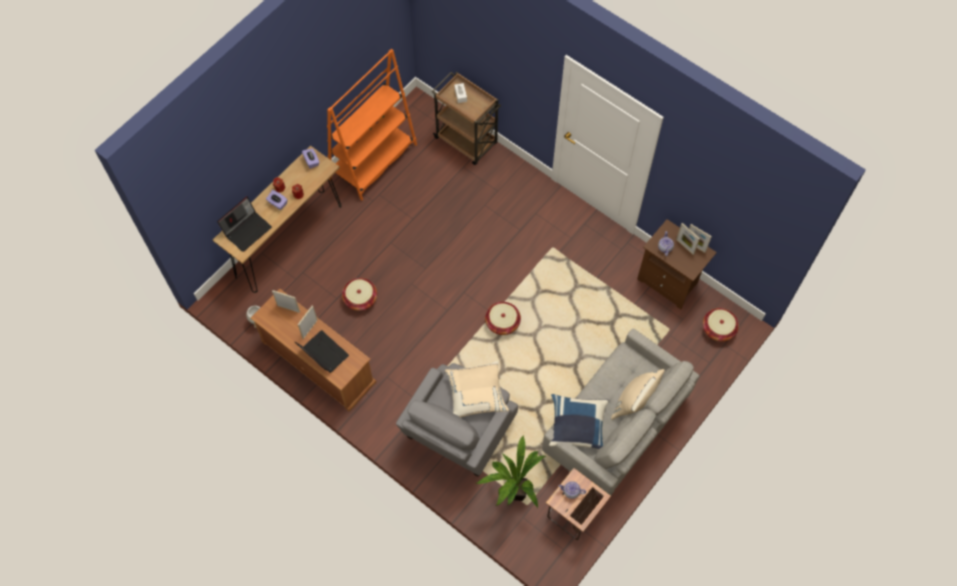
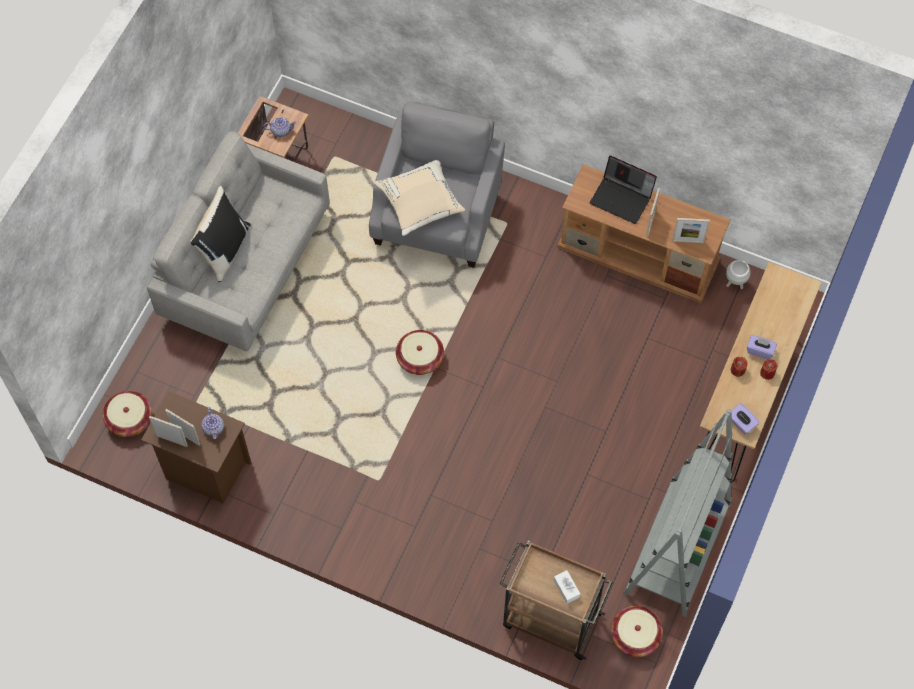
camera: 165 degrees right, 0 degrees up
laptop [217,197,272,252] -> none
orange bookcase [327,49,417,200] -> grey bookcase [623,409,732,617]
basket [342,278,377,311] -> basket moved to [611,606,663,657]
potted plant [476,436,546,508] -> none
blue pillow [549,394,609,449] -> none
beige pillow [611,369,664,420] -> black pillow [190,186,251,282]

